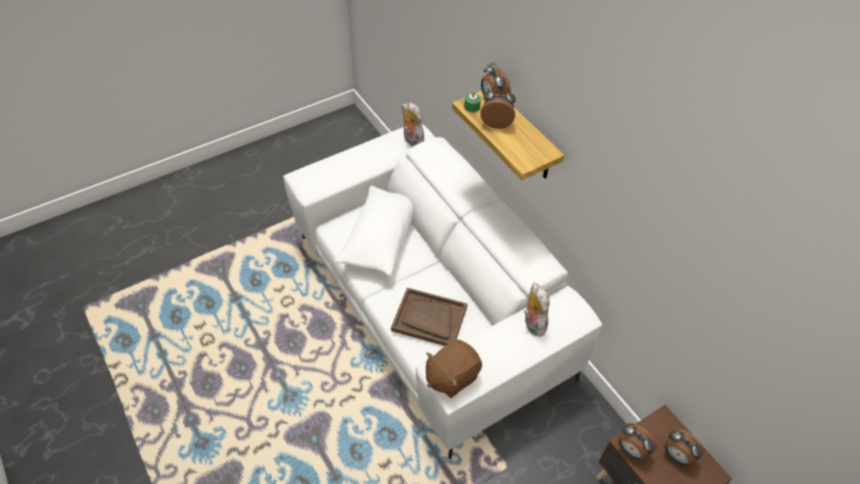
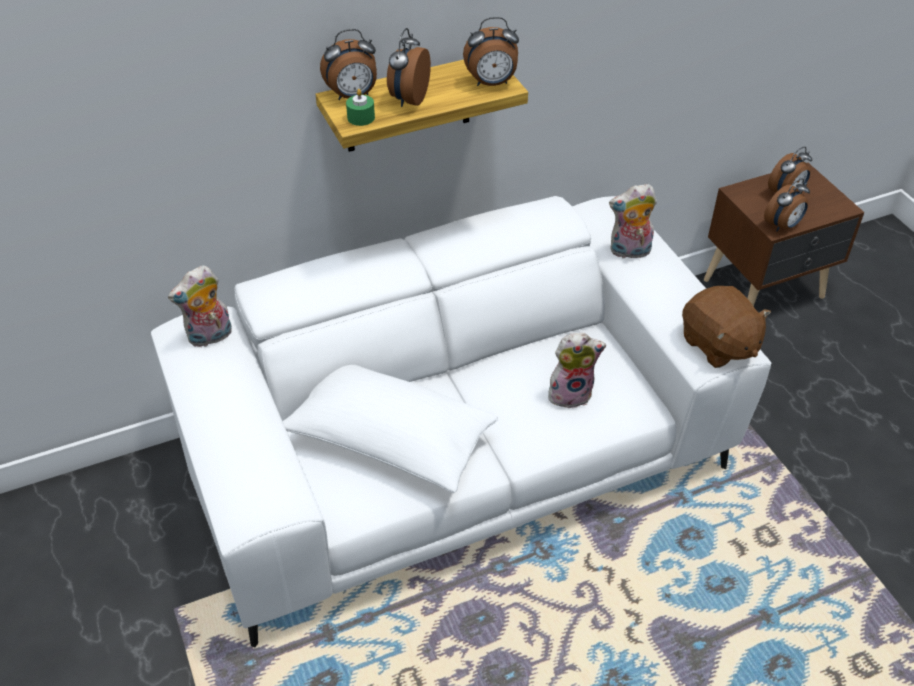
camera: 80 degrees left, 5 degrees down
brown tray [391,288,467,346] -> plush toy [548,333,606,409]
none -> alarm clock [463,17,519,86]

